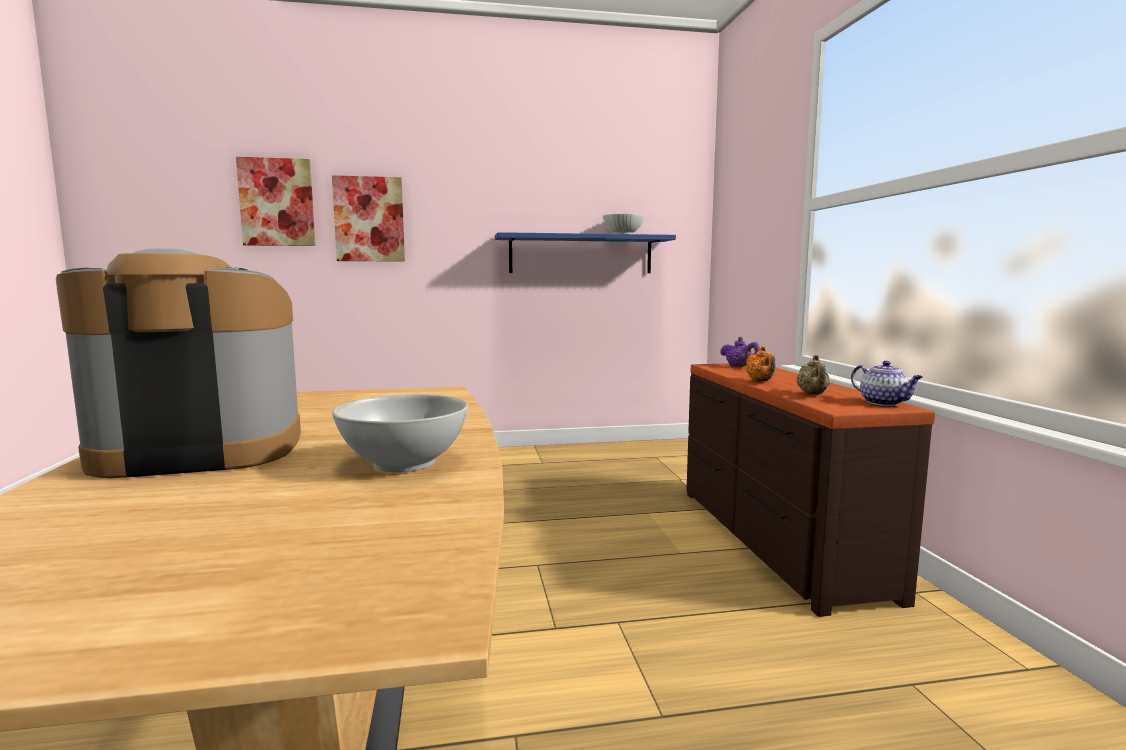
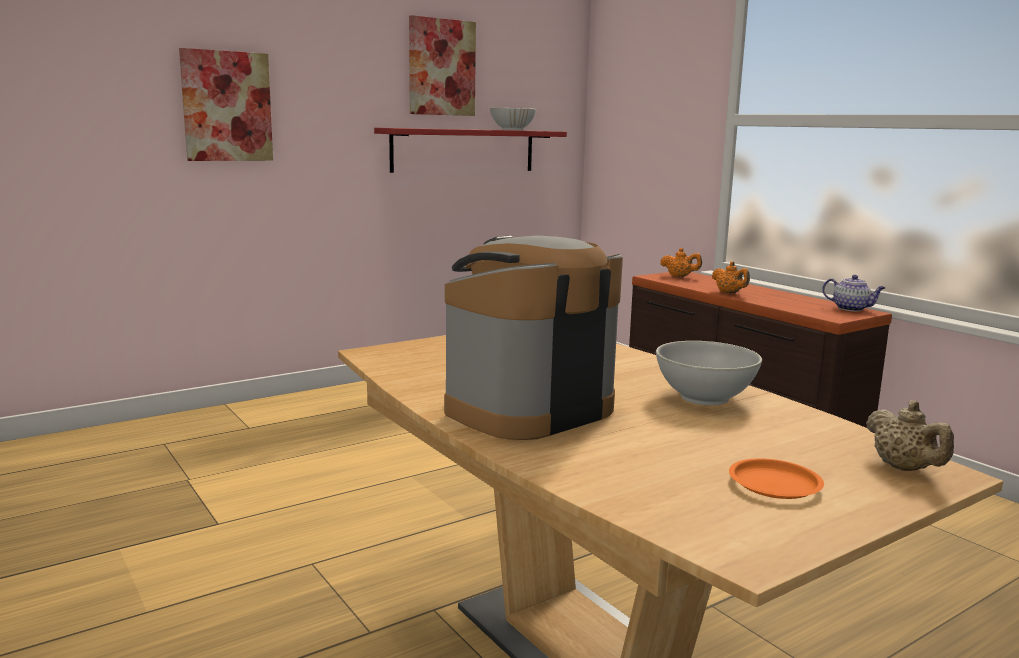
camera: 25 degrees left, 5 degrees up
picture [236,157,316,246] -> picture moved to [409,15,476,116]
blue shelf [495,232,676,273] -> red shelf [374,128,567,173]
purple teapot [720,337,760,367] -> orange teapot [660,248,702,277]
beige teapot [796,355,830,395] -> beige teapot moved to [866,400,954,471]
none -> orange plate [729,458,824,499]

